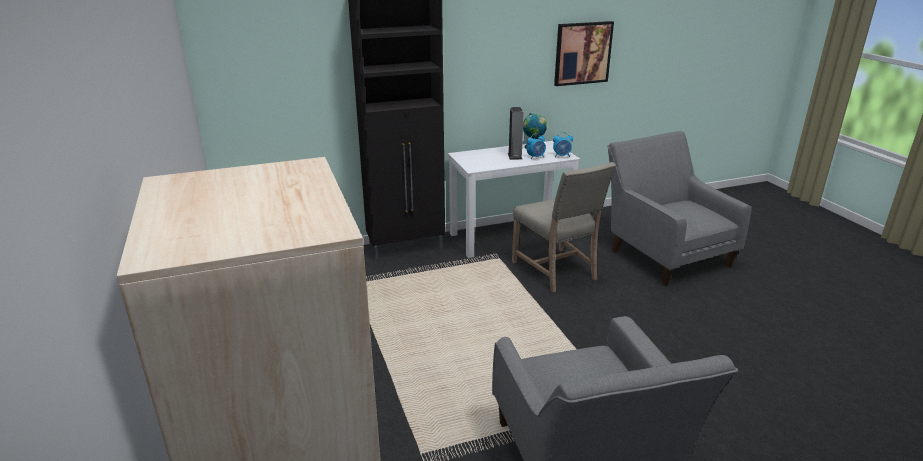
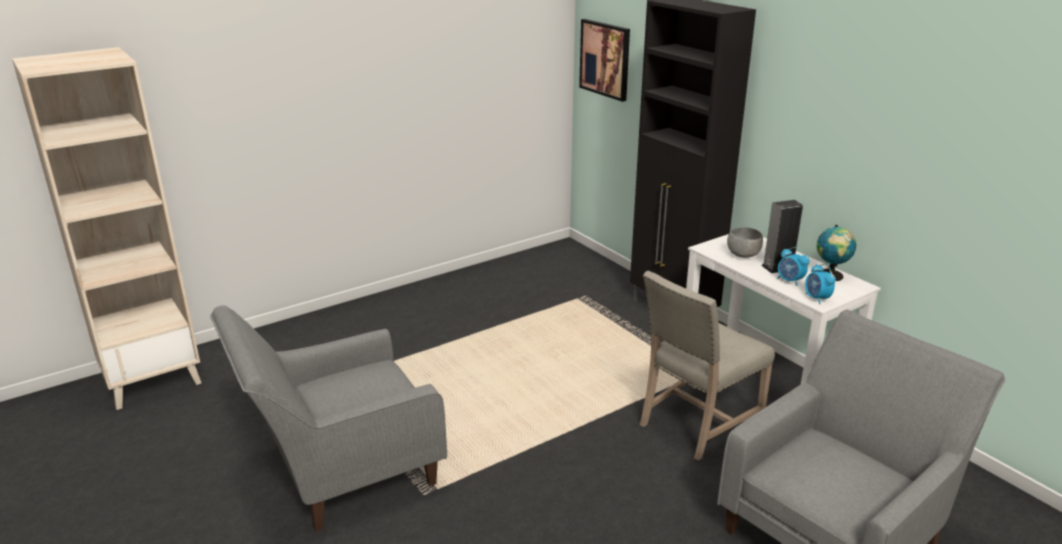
camera: 75 degrees right, 0 degrees up
picture [554,21,614,86] -> picture moved to [579,19,630,102]
none -> grey bowl [727,227,763,258]

